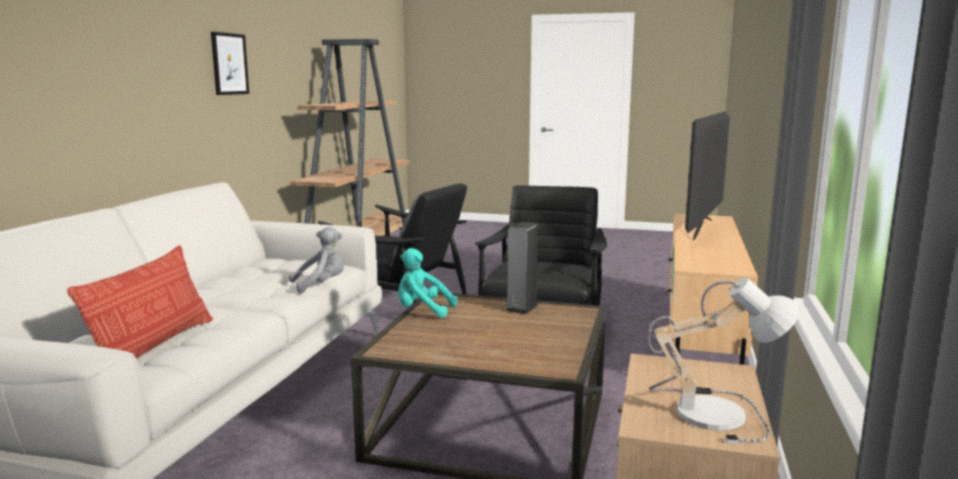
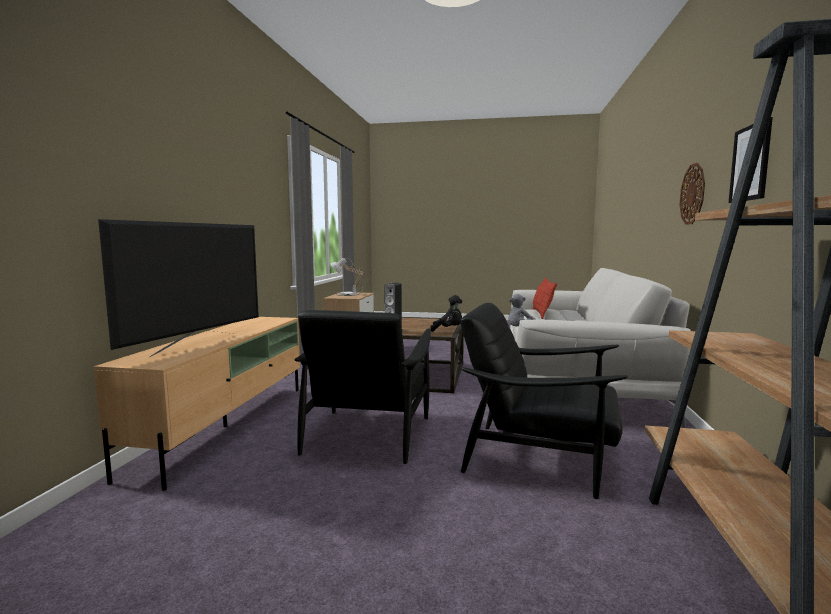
camera: 175 degrees right, 5 degrees down
turquoise plush toy [398,248,457,318] -> black plush toy [430,295,463,332]
none -> wall clock [679,163,705,225]

